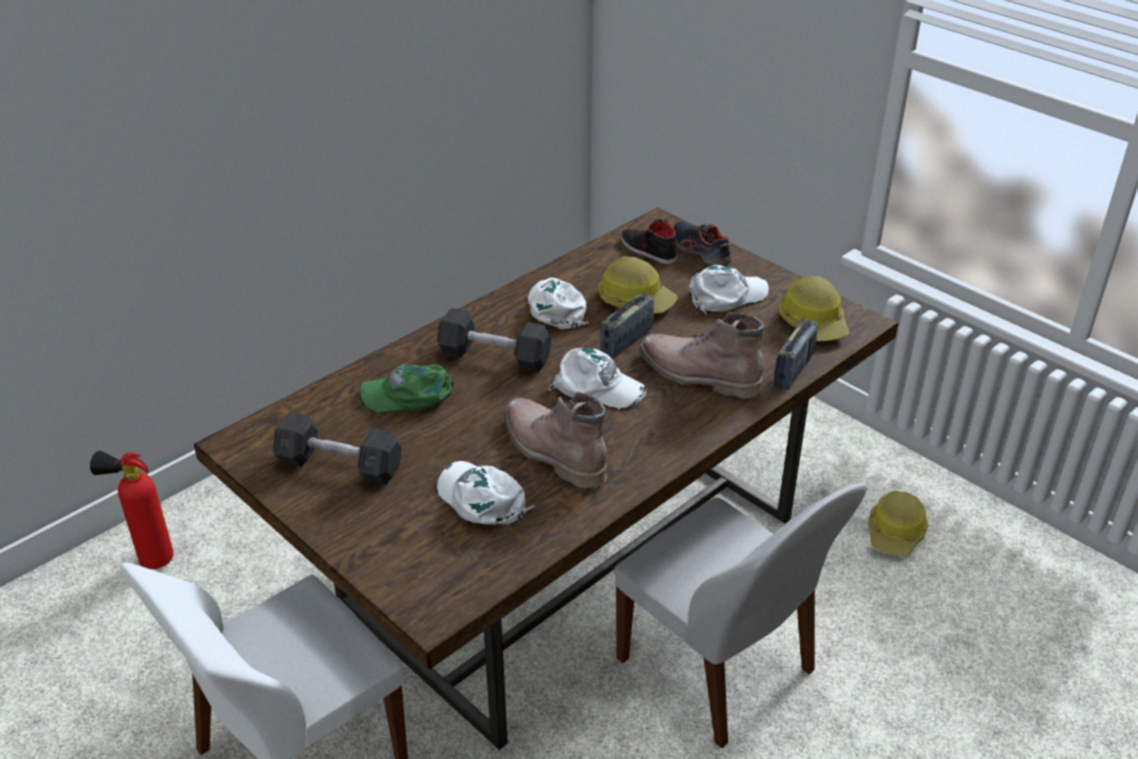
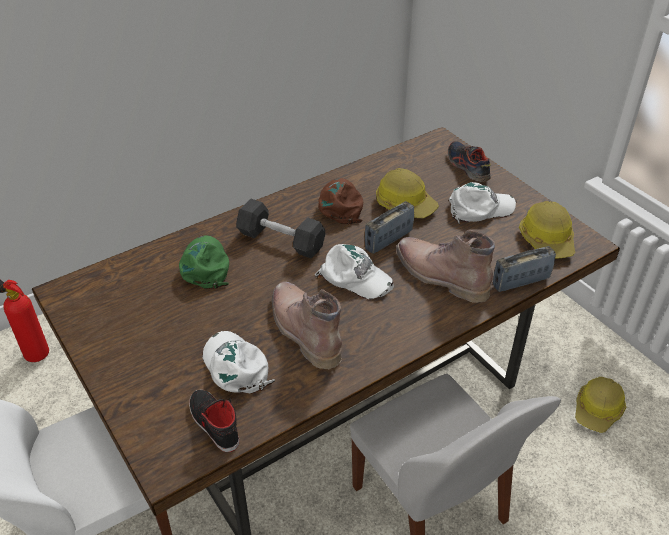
camera: 10 degrees right, 5 degrees up
grey dumbbell [273,412,402,485] -> none
green cap [359,364,454,413] -> green cap turned 75 degrees clockwise [179,235,229,289]
white cap [528,278,589,330] -> brown cap [318,178,363,225]
black shoe [621,219,677,265] -> black shoe moved to [189,390,240,452]
radio [774,319,818,390] -> radio turned 150 degrees counterclockwise [493,246,556,292]

